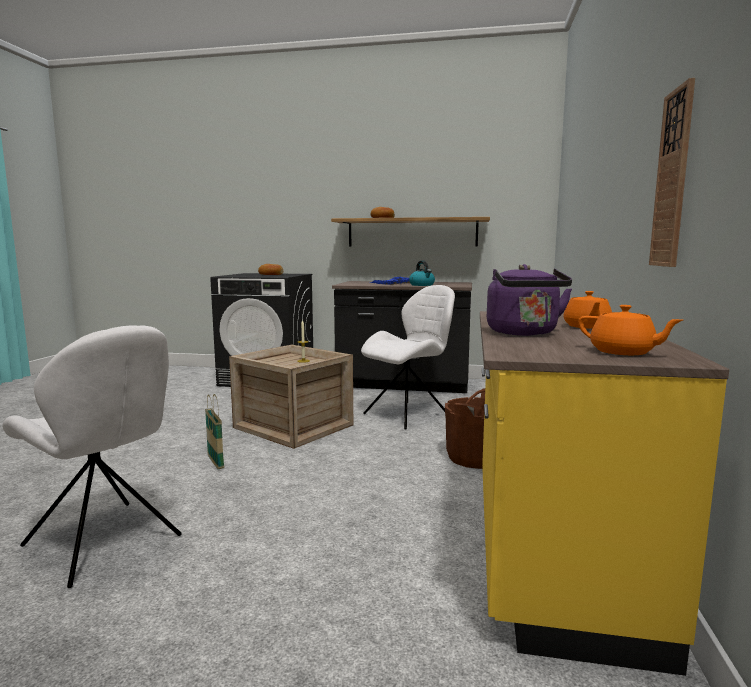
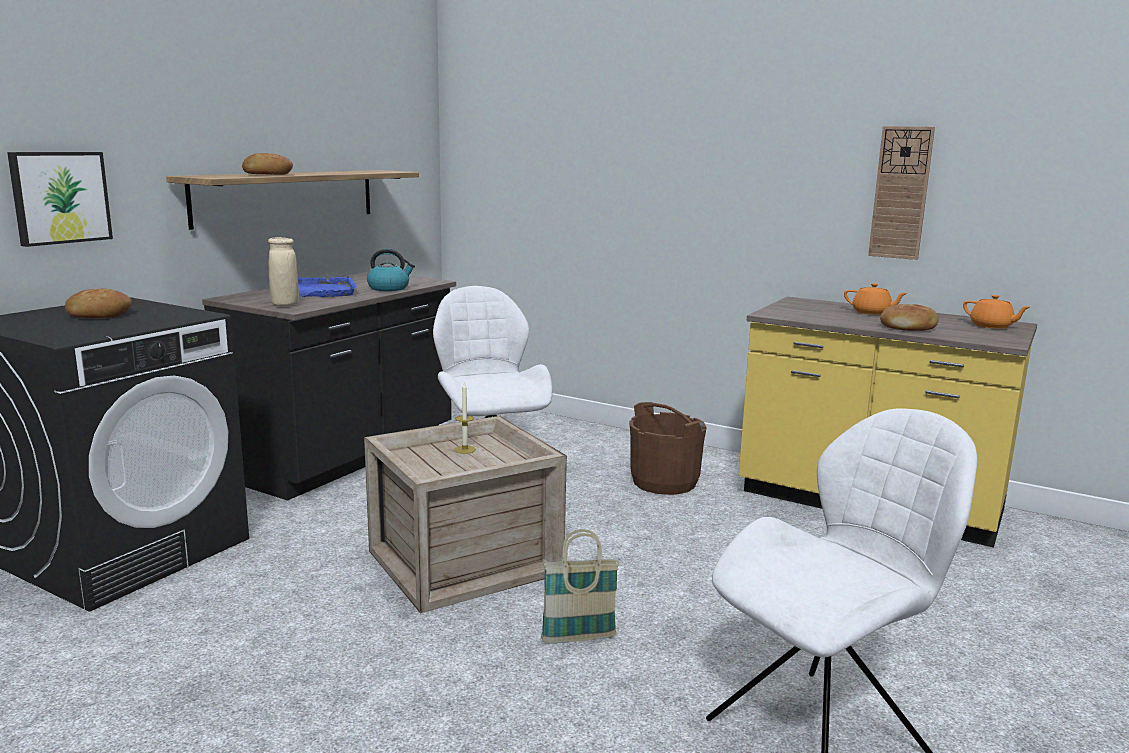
camera: 70 degrees left, 5 degrees up
purple kettle [487,264,572,336] -> bread [880,304,939,331]
orange teapot [578,305,683,355] -> orange teapot turned 75 degrees clockwise [963,295,1030,329]
none -> picture [7,152,113,247]
none -> beige vase [268,237,299,306]

